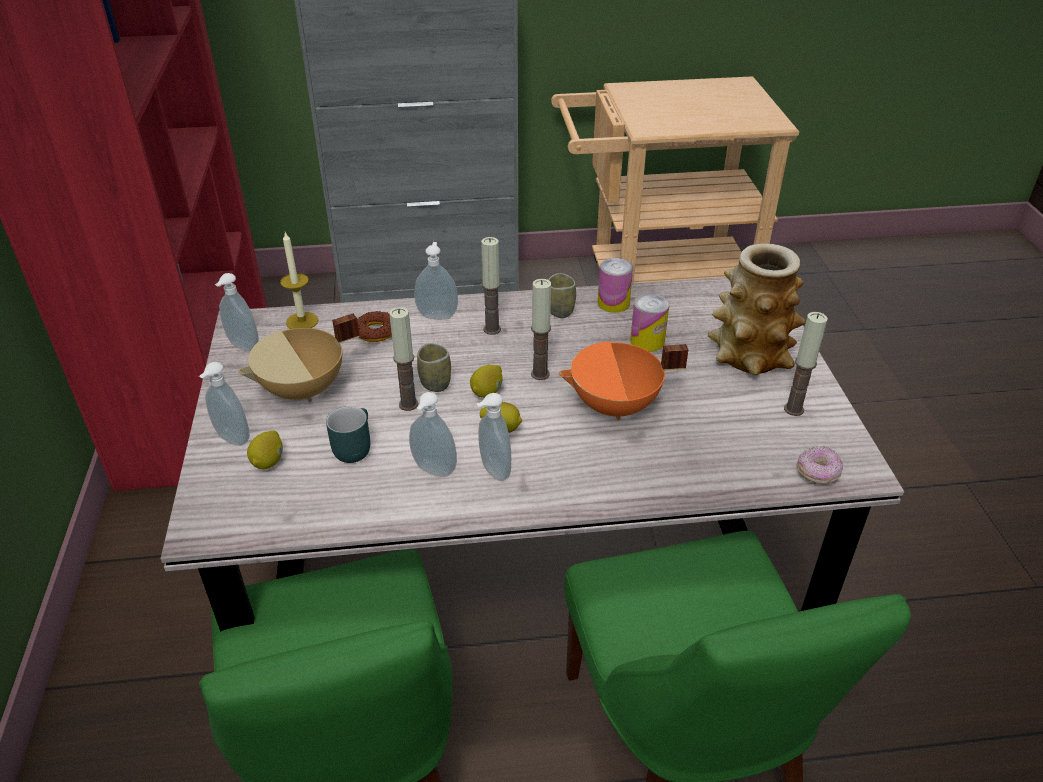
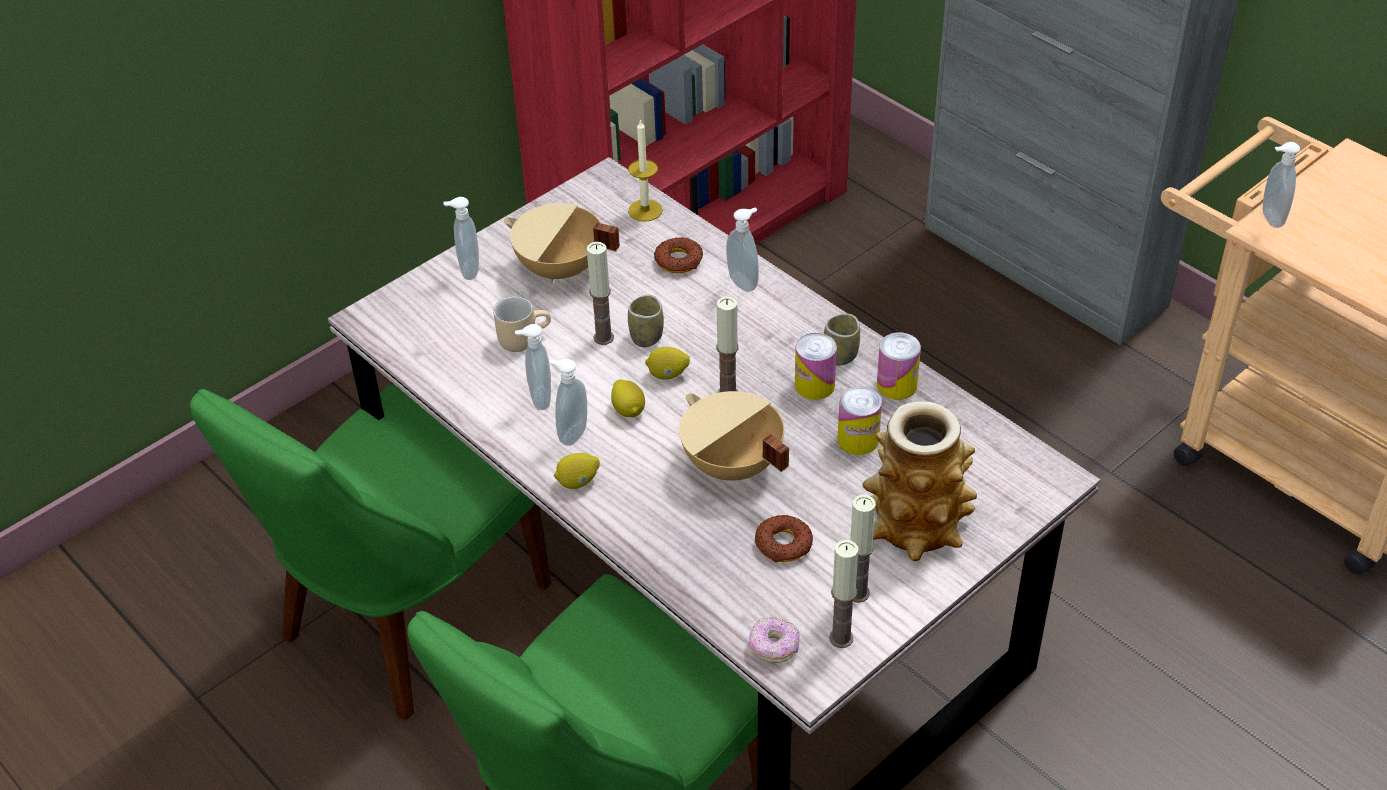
camera: 55 degrees right, 5 degrees up
soap dispenser [215,273,259,351] -> soap dispenser moved to [1263,142,1300,228]
lemon [247,430,283,469] -> lemon moved to [554,453,600,489]
turquoise mug [326,406,370,463] -> beige mug [493,296,551,352]
candle [481,237,501,335] -> candle moved to [829,540,858,648]
orange cooking pot [558,341,688,421] -> beige cooking pot [679,391,789,481]
none -> donut [755,515,813,563]
none -> can [795,333,837,400]

